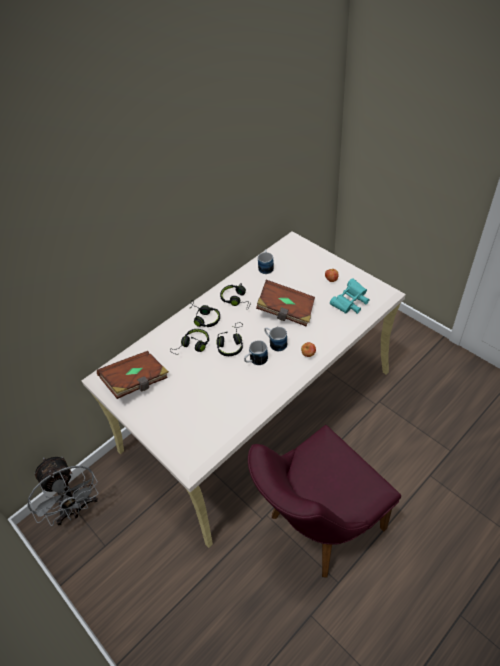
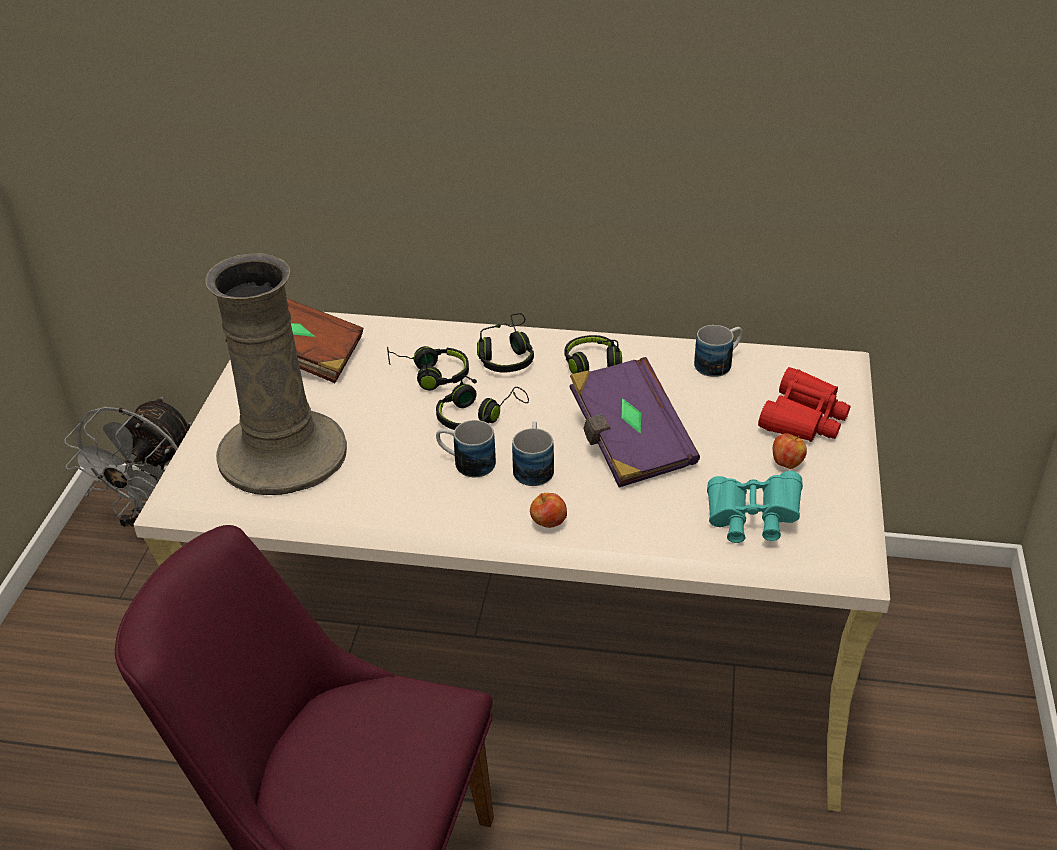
camera: 50 degrees right, 10 degrees down
brown book [256,280,315,327] -> purple book [570,357,700,488]
none -> beige vase [205,254,347,495]
none -> red binoculars [758,367,851,442]

